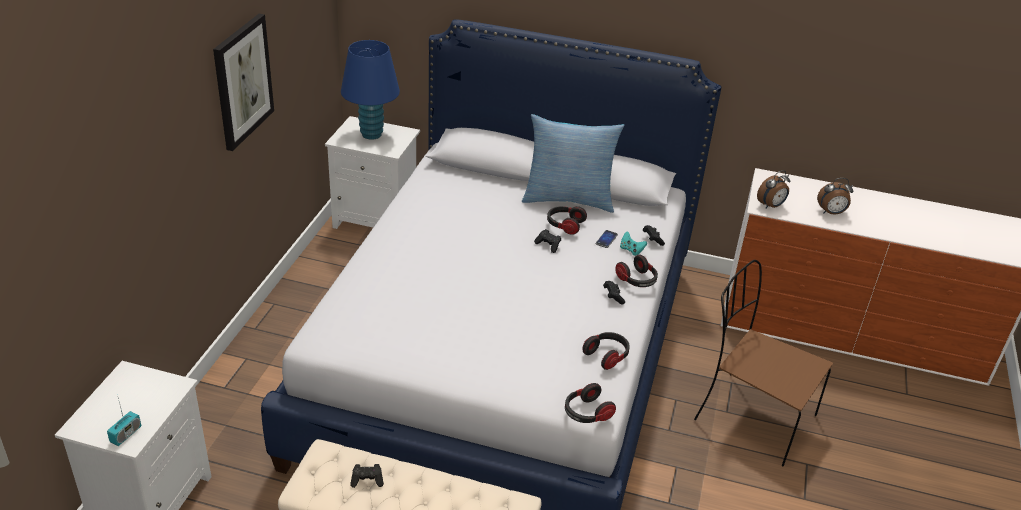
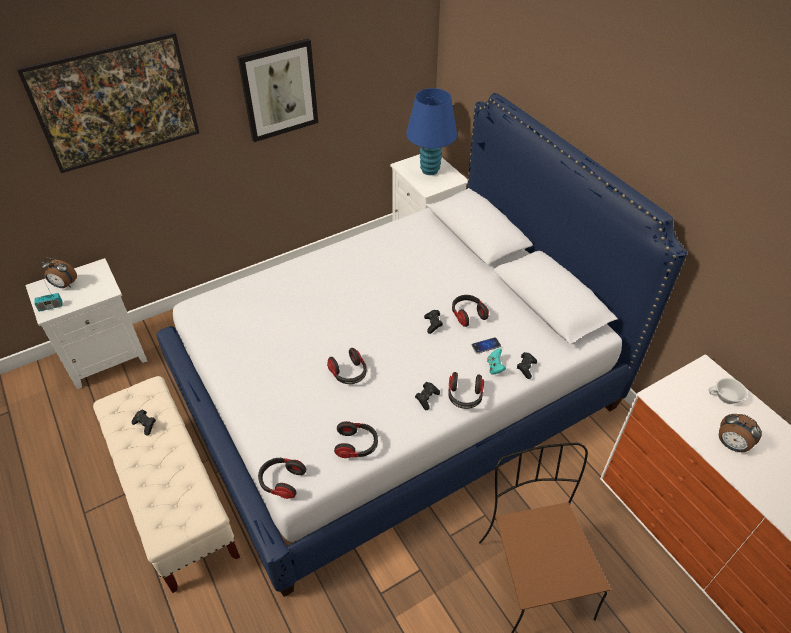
camera: 45 degrees right, 10 degrees up
pillow [522,114,624,213] -> none
alarm clock [757,170,791,209] -> alarm clock moved to [41,258,77,288]
none -> picture [16,32,199,173]
none -> headphones [327,348,367,384]
none -> white cup [709,378,747,404]

